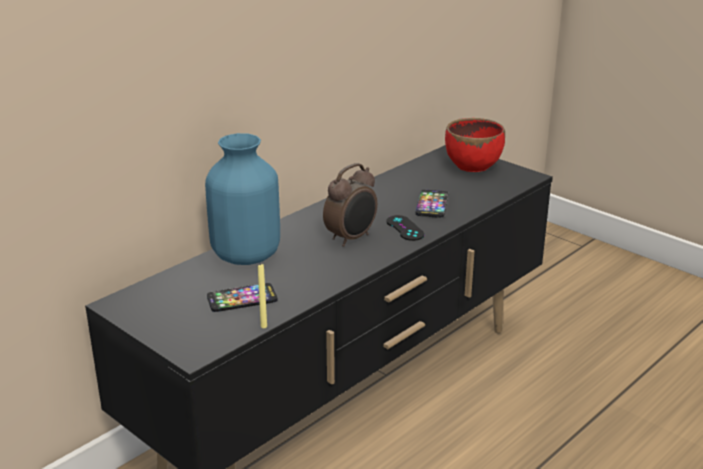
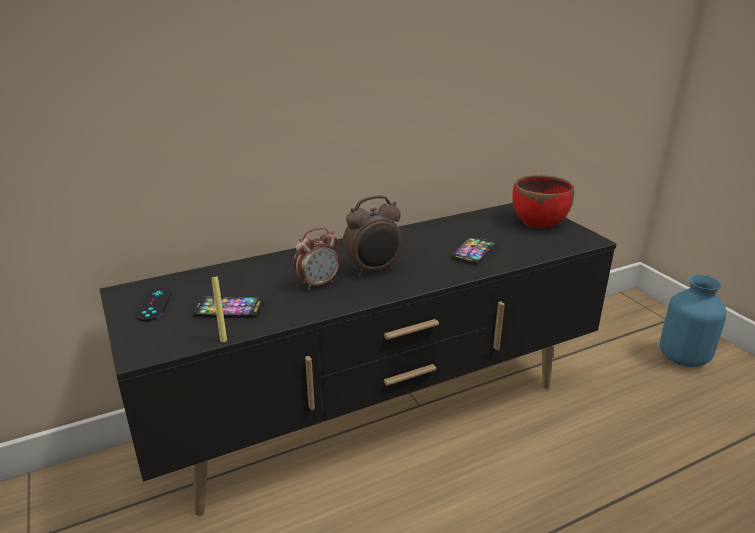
camera: 20 degrees right, 0 degrees up
blue vase [205,133,280,265] -> blue vase moved to [660,275,726,367]
black game controller [386,215,424,241] -> black game controller moved to [135,288,171,321]
none -> alarm clock [294,227,340,290]

